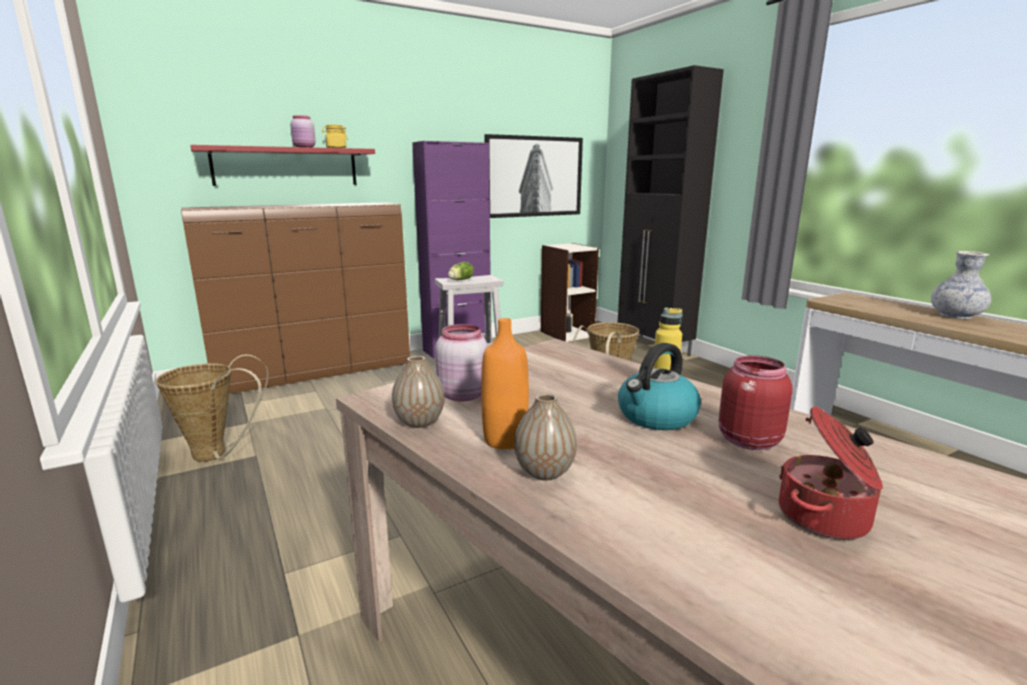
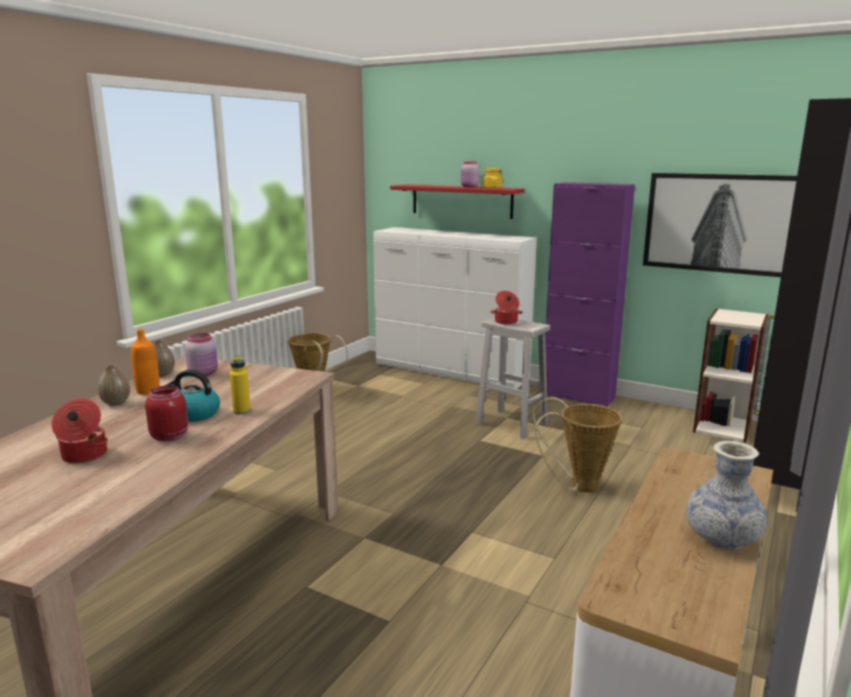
camera: 60 degrees right, 0 degrees up
brown dresser [181,202,410,394] -> white dresser [373,227,537,389]
lettuce [448,262,474,280] -> cooking pot [490,291,523,324]

